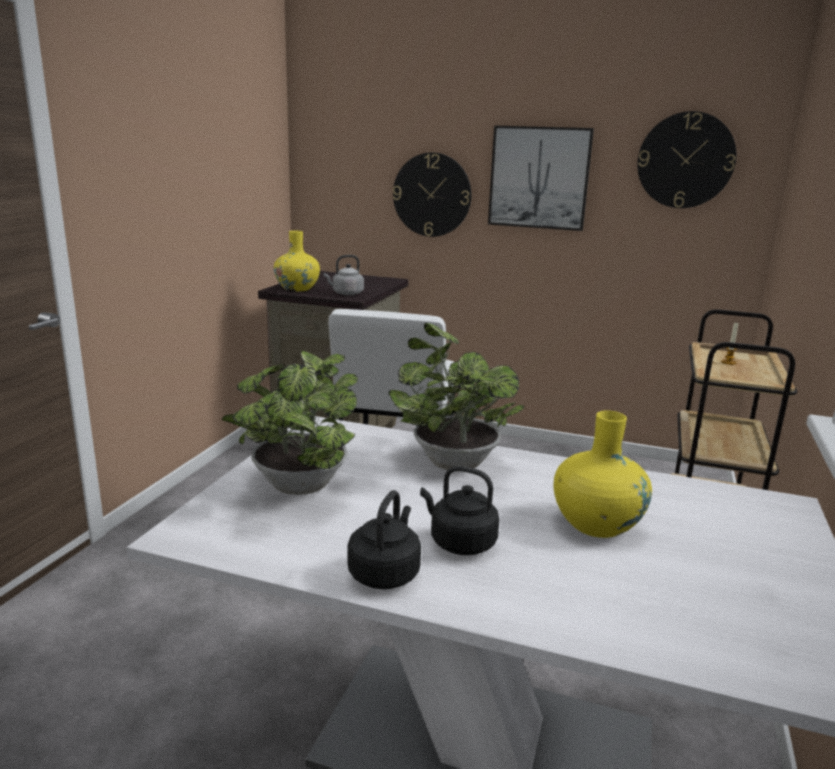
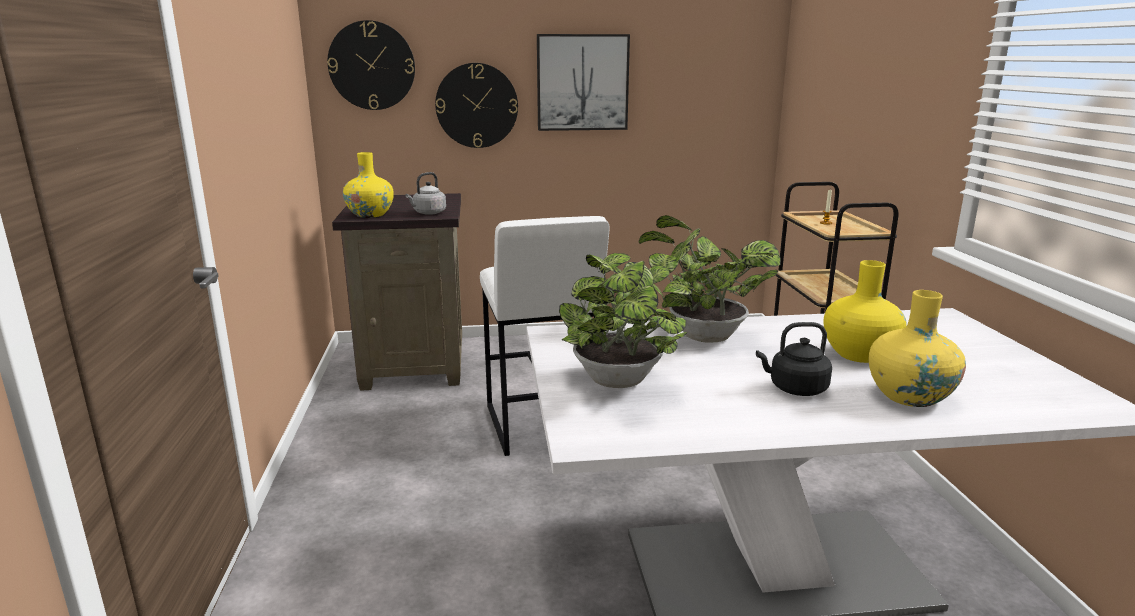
camera: 25 degrees left, 0 degrees up
black kettle [348,490,421,589] -> none
wall clock [637,111,736,208] -> wall clock moved to [327,20,415,110]
none -> yellow vase [869,290,966,407]

